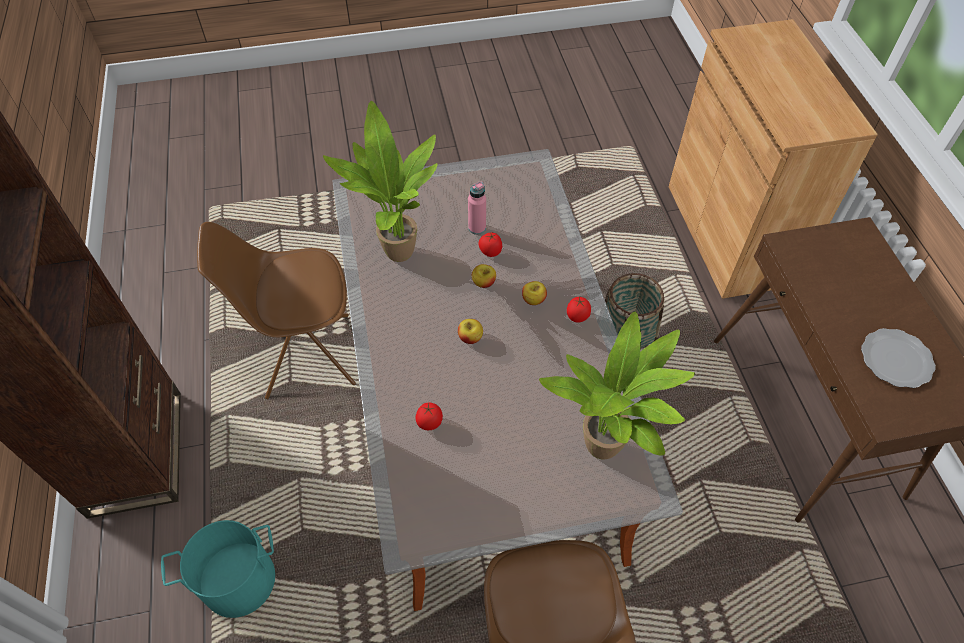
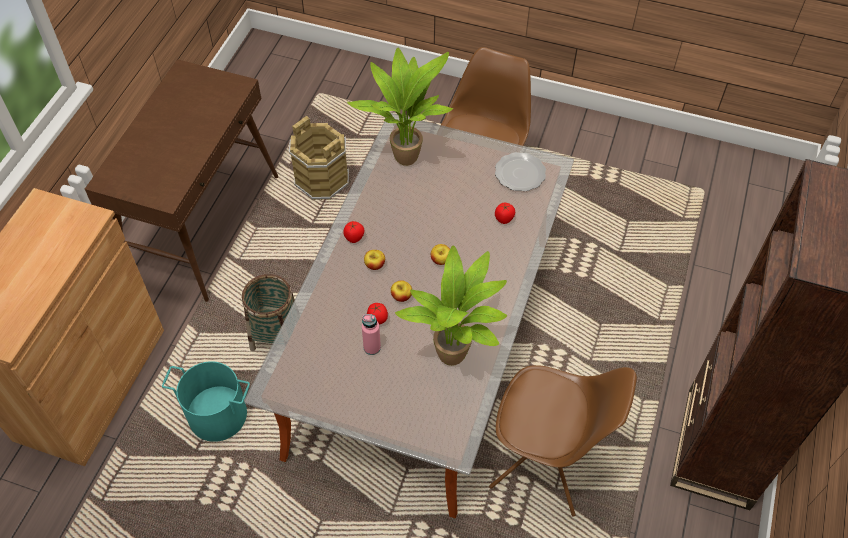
camera: 150 degrees left, 0 degrees up
turquoise bucket [161,520,275,618] -> turquoise bucket moved to [162,361,250,442]
plate [861,328,936,388] -> plate moved to [495,152,546,191]
none -> brown bucket [289,116,349,200]

